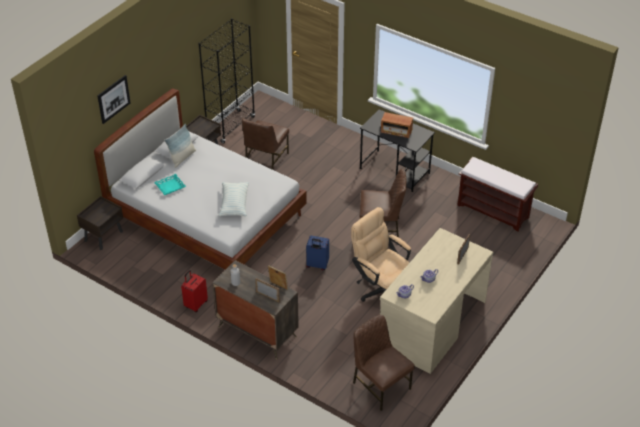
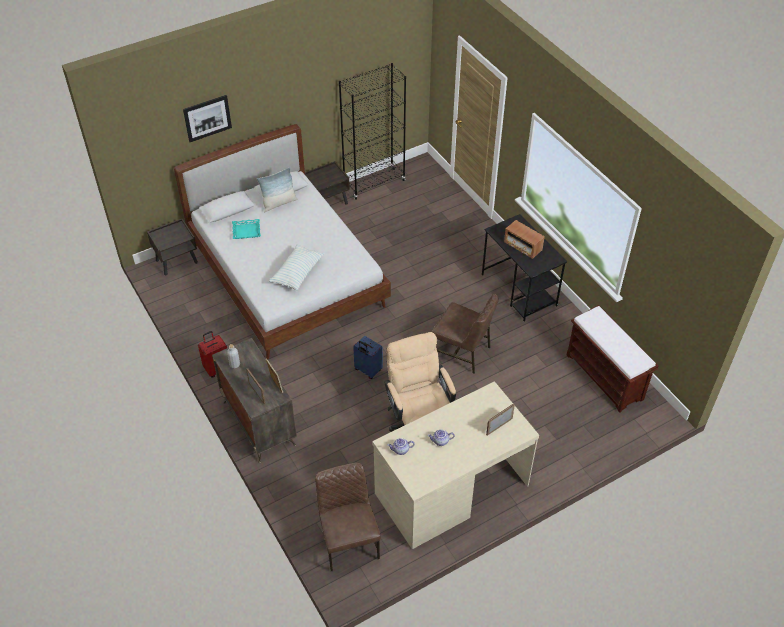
camera: 25 degrees right, 5 degrees up
brown chair [242,118,289,170] -> none

